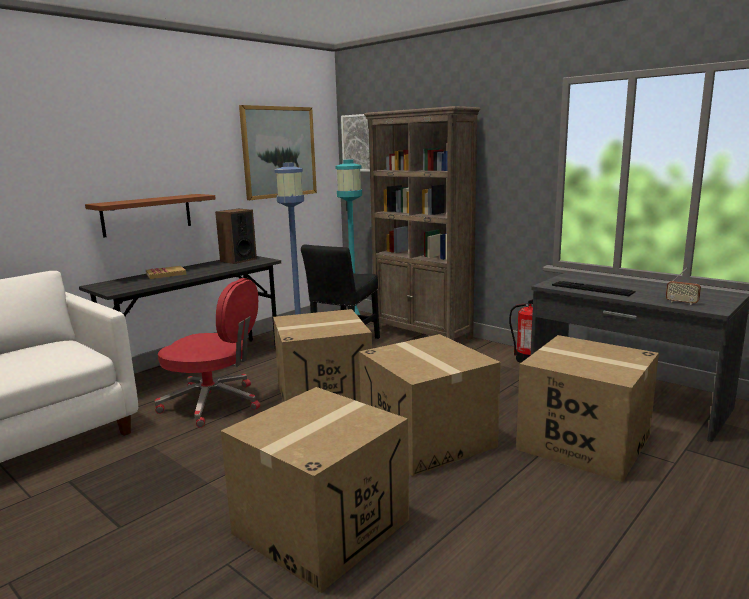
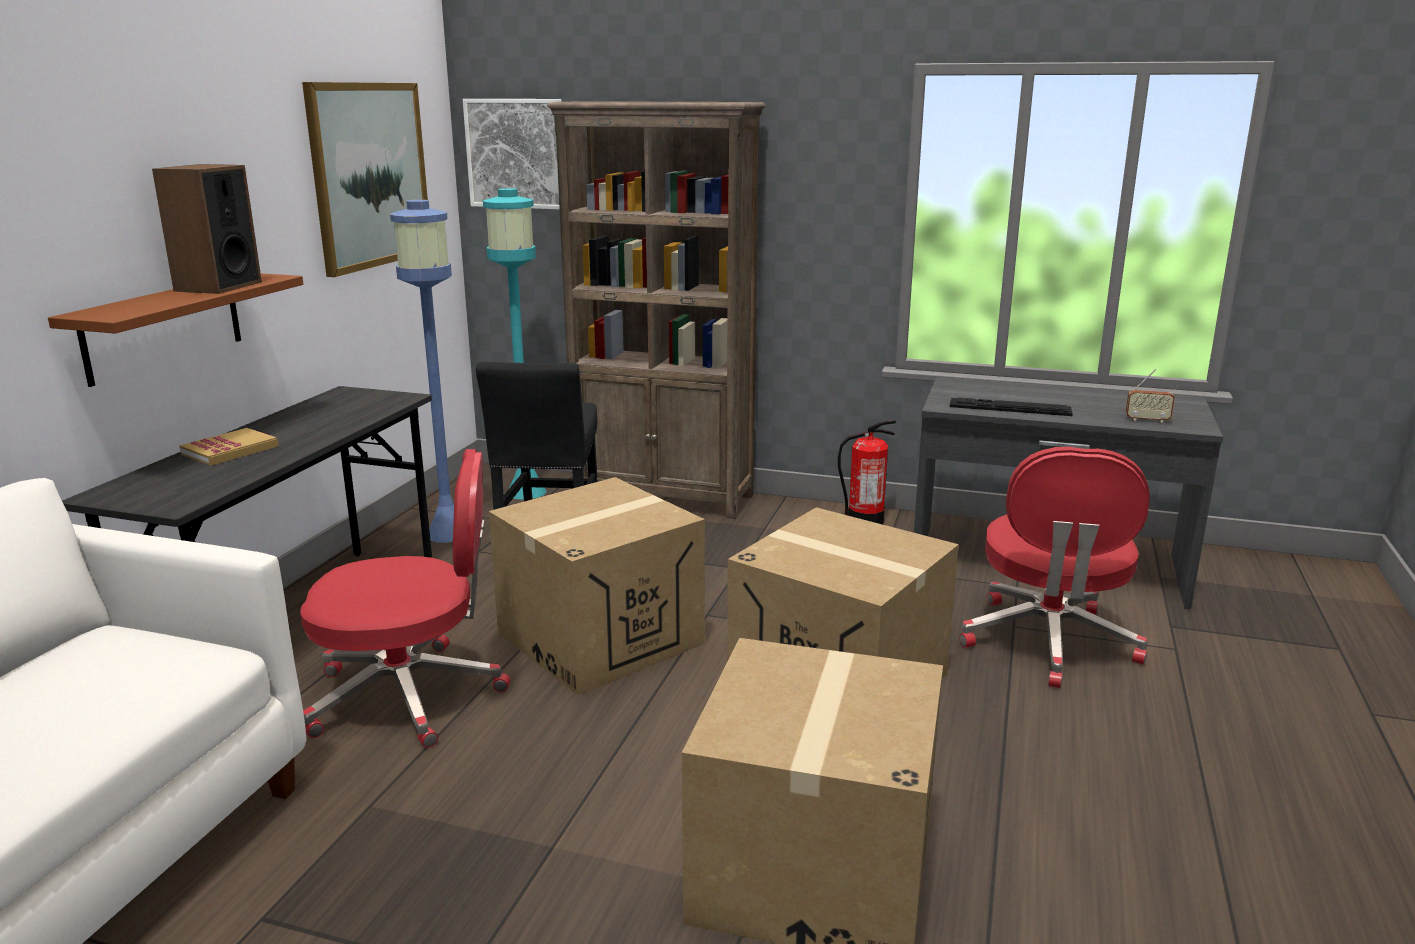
camera: 25 degrees left, 5 degrees up
speaker [215,209,257,264] -> speaker moved to [152,164,262,294]
cardboard box [516,335,659,482] -> red office chair [959,447,1150,688]

